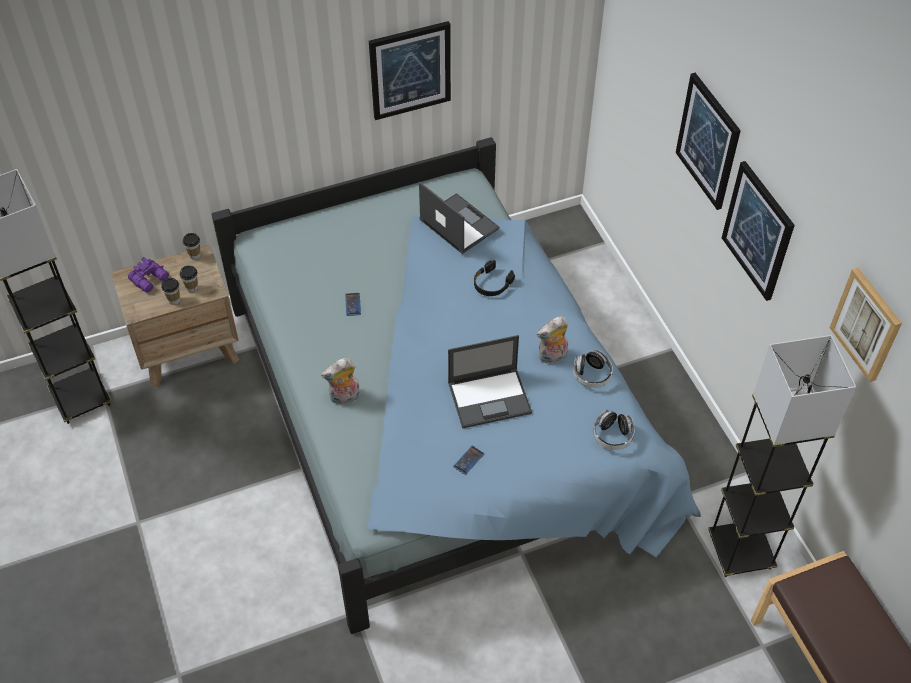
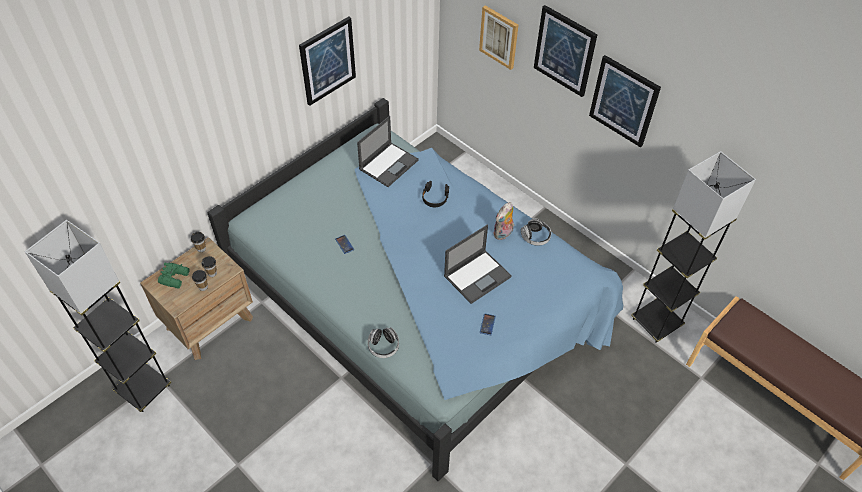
camera: 25 degrees left, 0 degrees up
purple binoculars [128,257,169,293] -> green binoculars [158,263,190,289]
plush toy [321,358,360,405] -> none
laptop [419,182,500,254] -> laptop turned 105 degrees clockwise [357,116,419,187]
headphones [593,410,635,450] -> headphones moved to [368,327,399,358]
picture [830,268,902,382] -> picture moved to [479,5,519,70]

